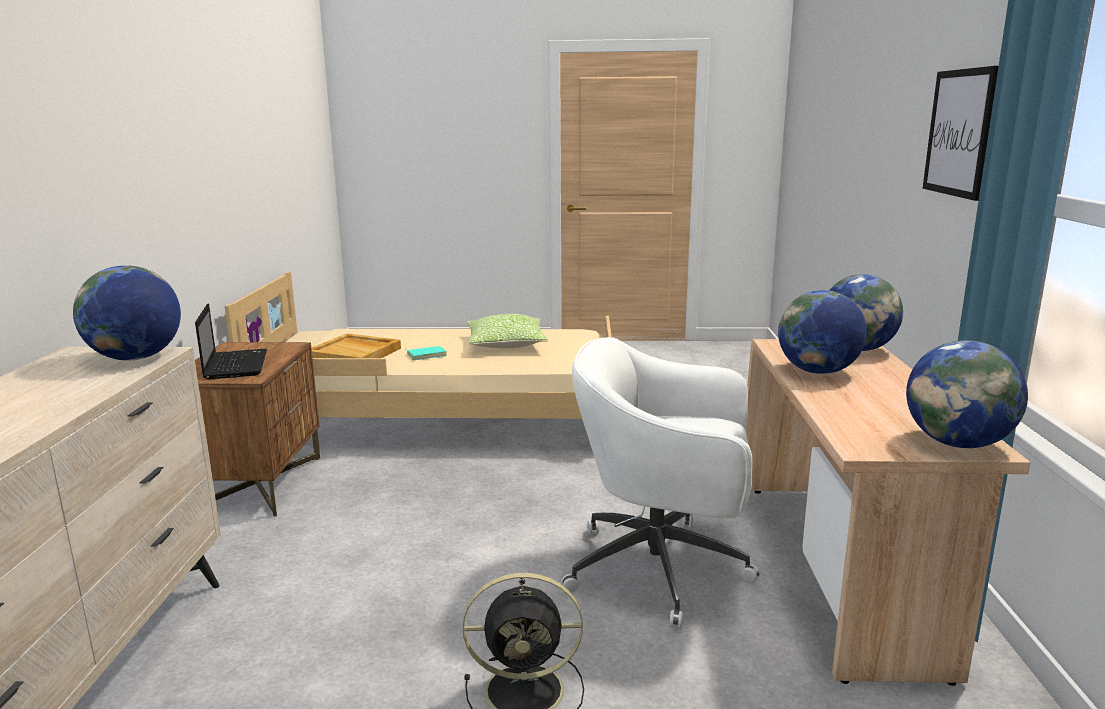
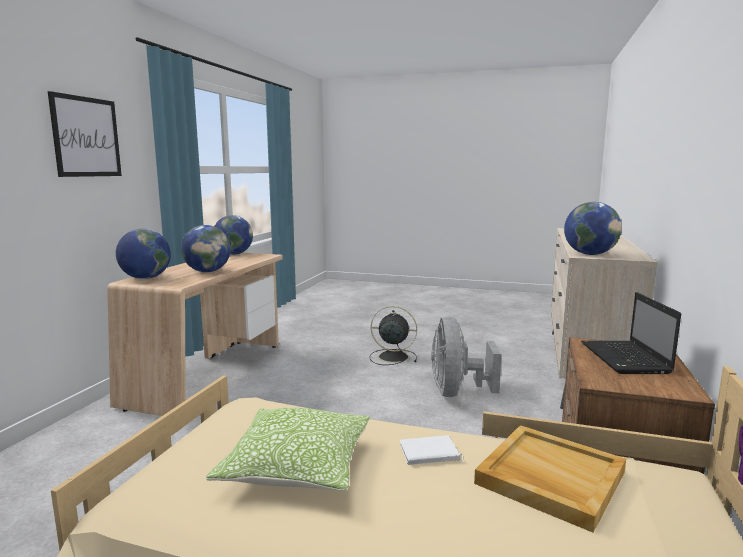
camera: 165 degrees left, 5 degrees down
turquoise book [405,346,447,360] -> white book [399,435,464,465]
white office chair [562,337,760,629] -> none
none -> grey fan [431,317,502,397]

